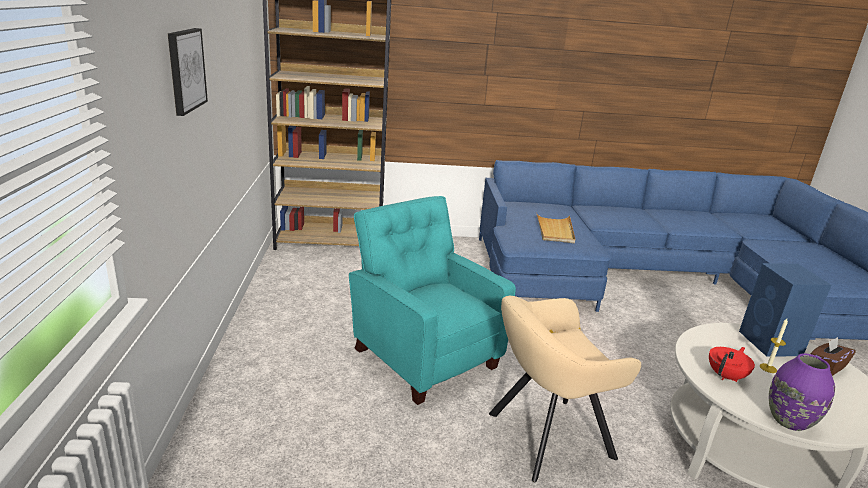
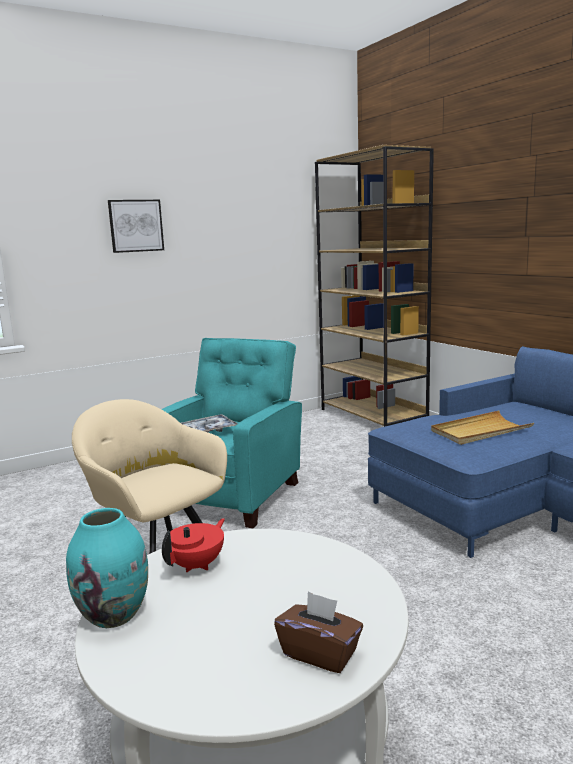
camera: 65 degrees right, 10 degrees down
red teapot [709,347,755,382] -> red teapot turned 75 degrees counterclockwise [162,518,225,572]
blue speaker [739,263,831,357] -> none
candle [760,319,788,373] -> none
purple vase [769,353,835,431] -> turquoise vase [66,508,148,628]
none -> tray [181,414,238,433]

